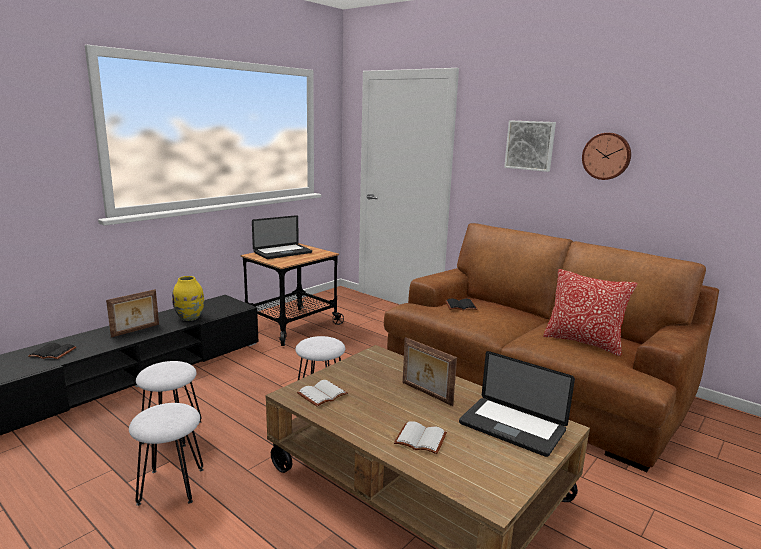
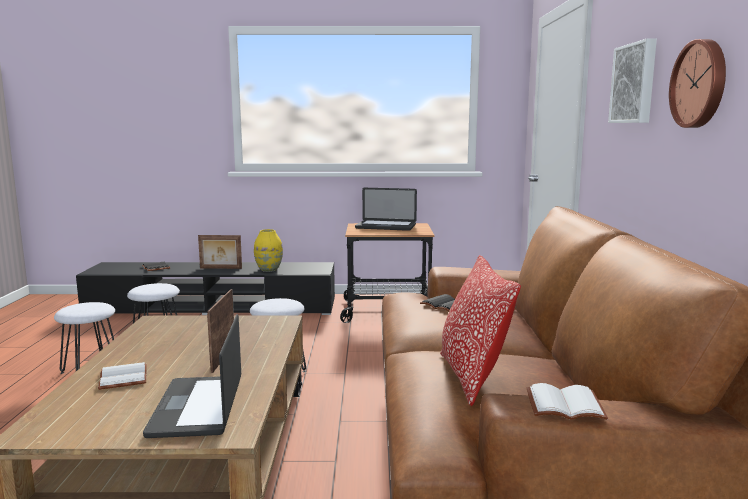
camera: 50 degrees right, 5 degrees down
white book [297,380,348,407] -> white book moved to [527,383,608,420]

